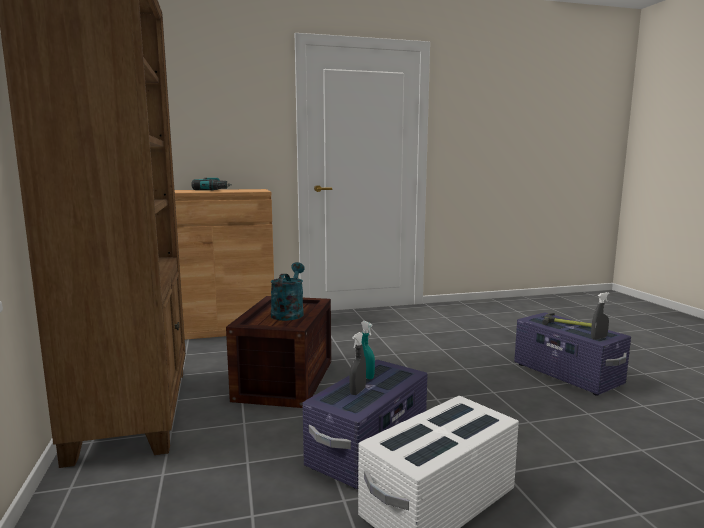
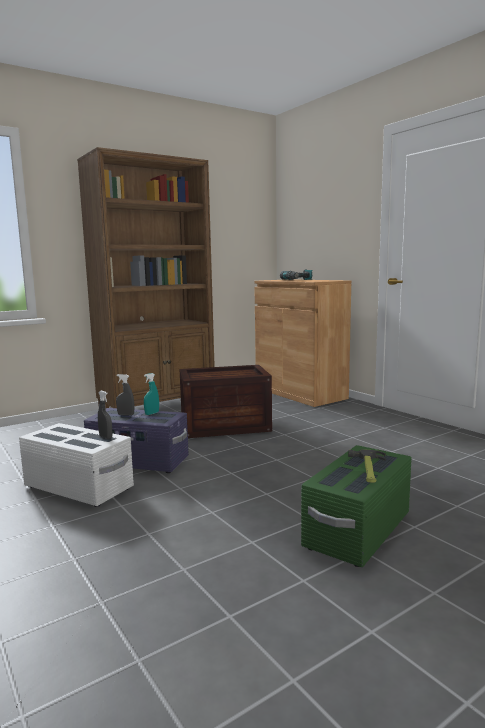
camera: 70 degrees right, 0 degrees up
turquoise watering can [271,262,305,321] -> none
purple storage box [514,312,631,396] -> green storage box [301,445,412,567]
grey spray bottle [591,292,610,340] -> grey spray bottle moved to [98,391,113,439]

